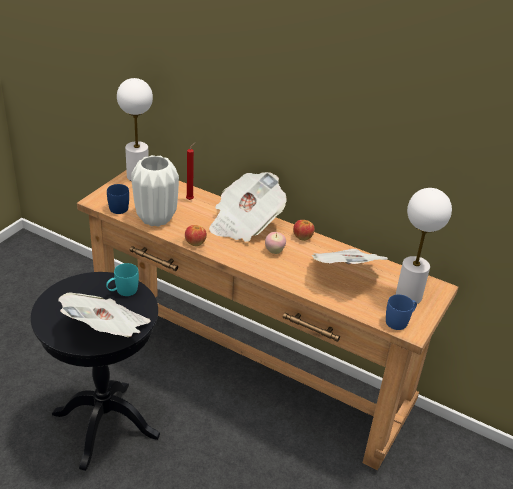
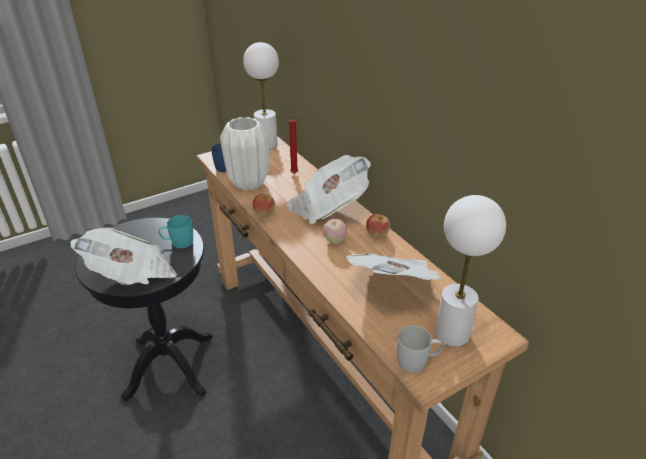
camera: 30 degrees right, 0 degrees up
blue mug [386,294,417,330] -> white mug [397,325,443,372]

